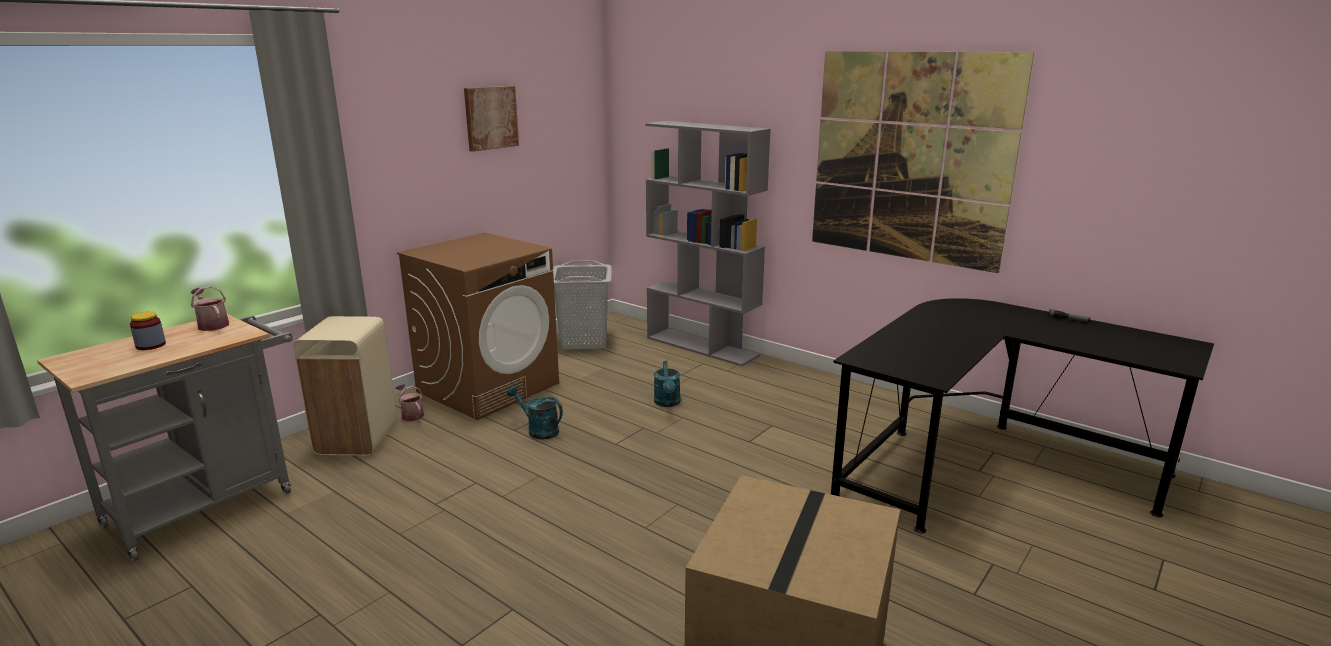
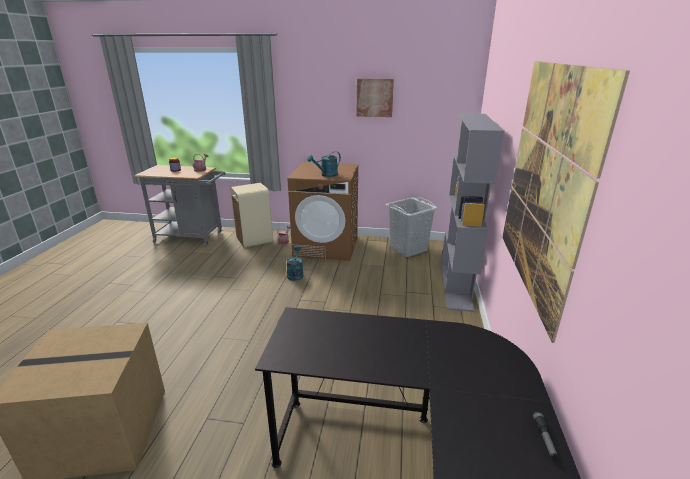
camera: 60 degrees right, 5 degrees up
turquoise watering can [654,361,681,407] -> turquoise watering can moved to [307,151,341,177]

